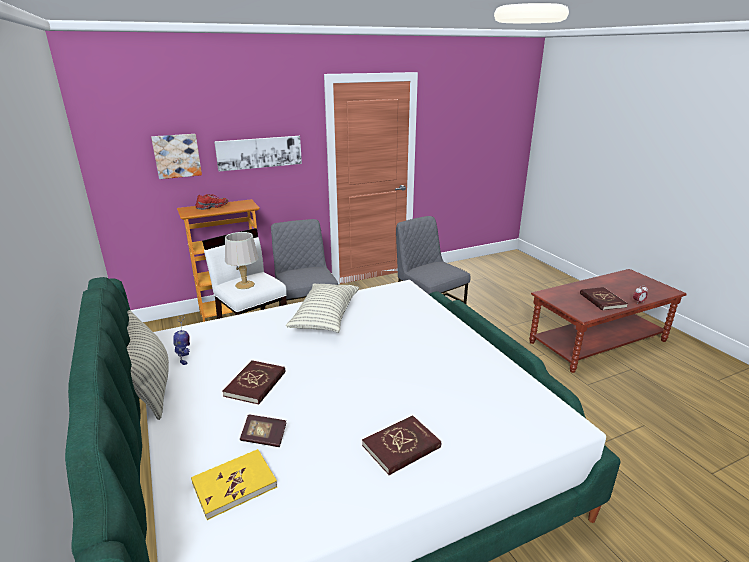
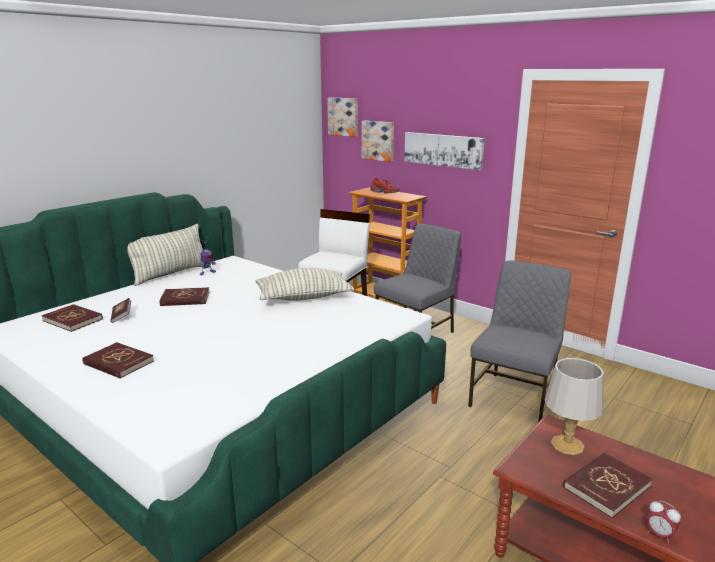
camera: 65 degrees right, 5 degrees down
yellow book [191,449,277,520] -> red book [41,304,103,332]
grey table lamp [225,232,258,289] -> grey table lamp moved to [545,358,604,455]
none -> picture [327,97,357,137]

